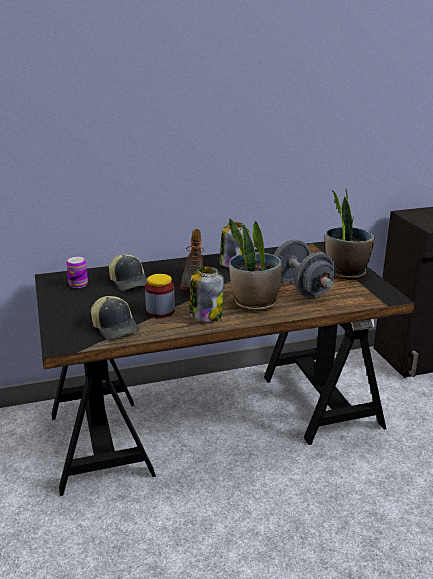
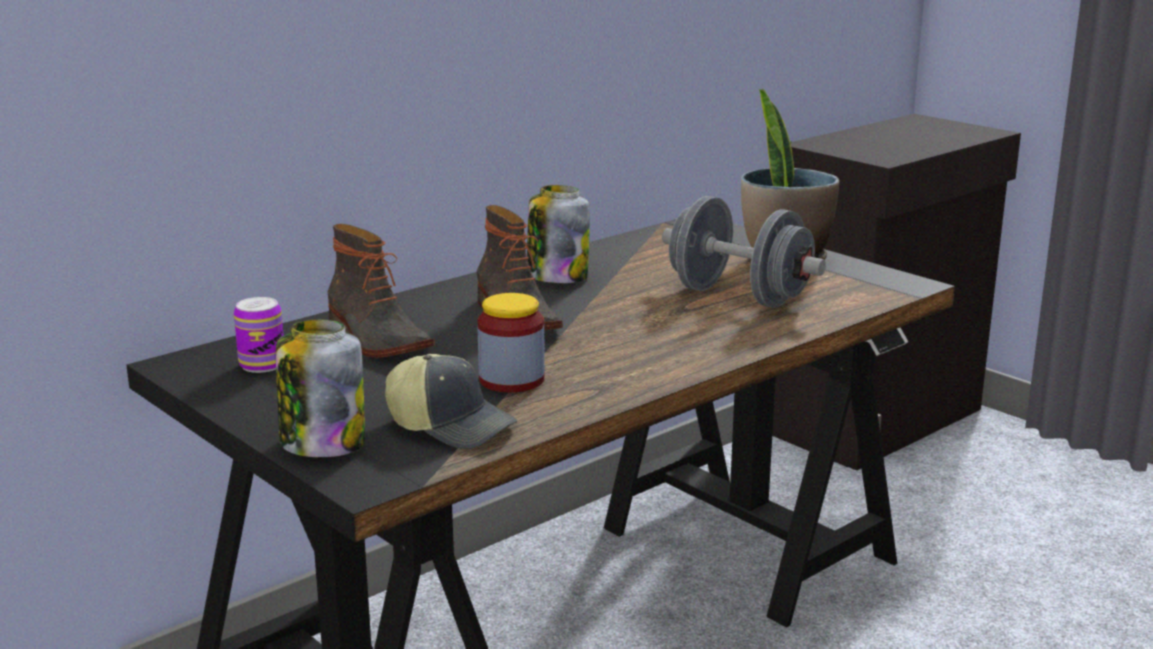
camera: 25 degrees left, 5 degrees down
cap [109,254,147,291] -> boot [328,224,435,358]
jar [189,266,224,322] -> jar moved to [276,319,365,457]
potted plant [229,218,282,311] -> none

